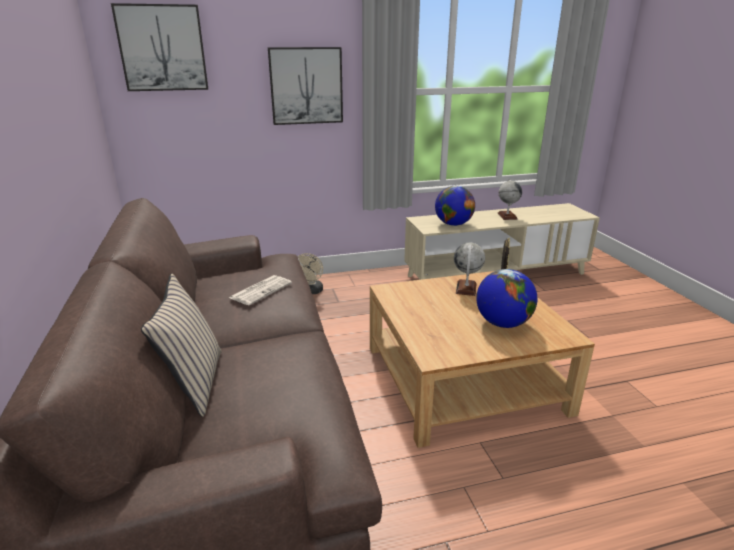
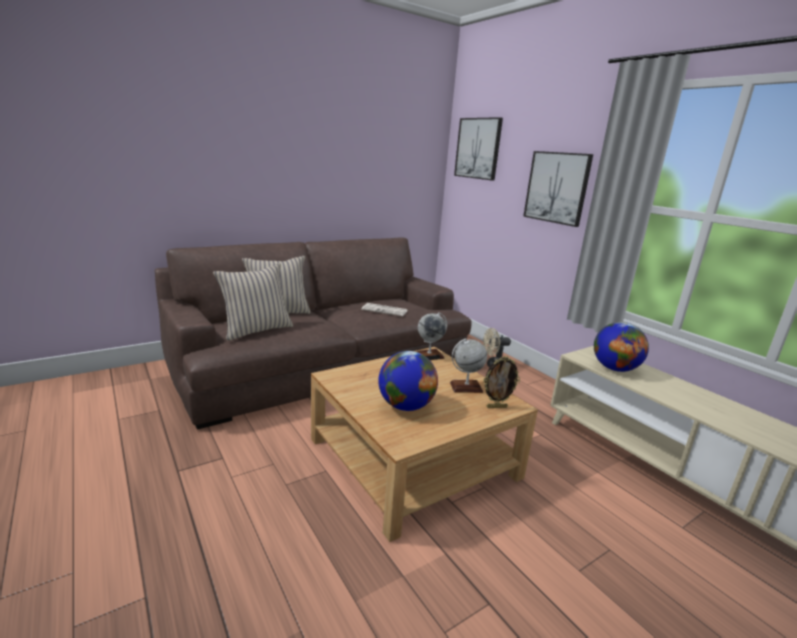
camera: 70 degrees right, 5 degrees down
globe [497,179,522,220] -> globe moved to [416,312,447,360]
none -> beige pillow [213,263,293,341]

